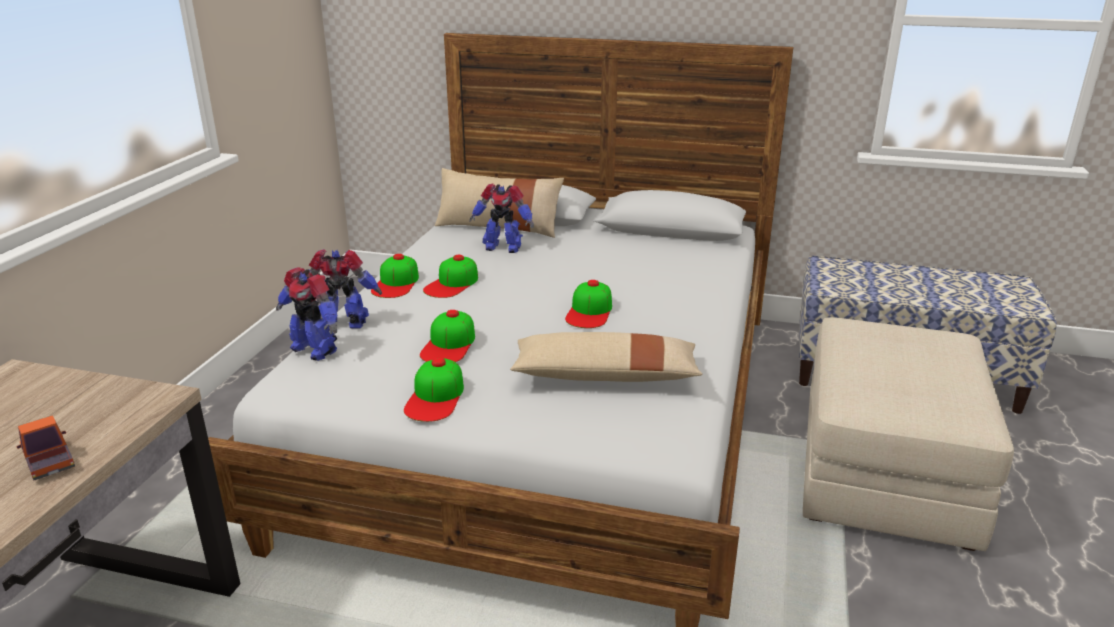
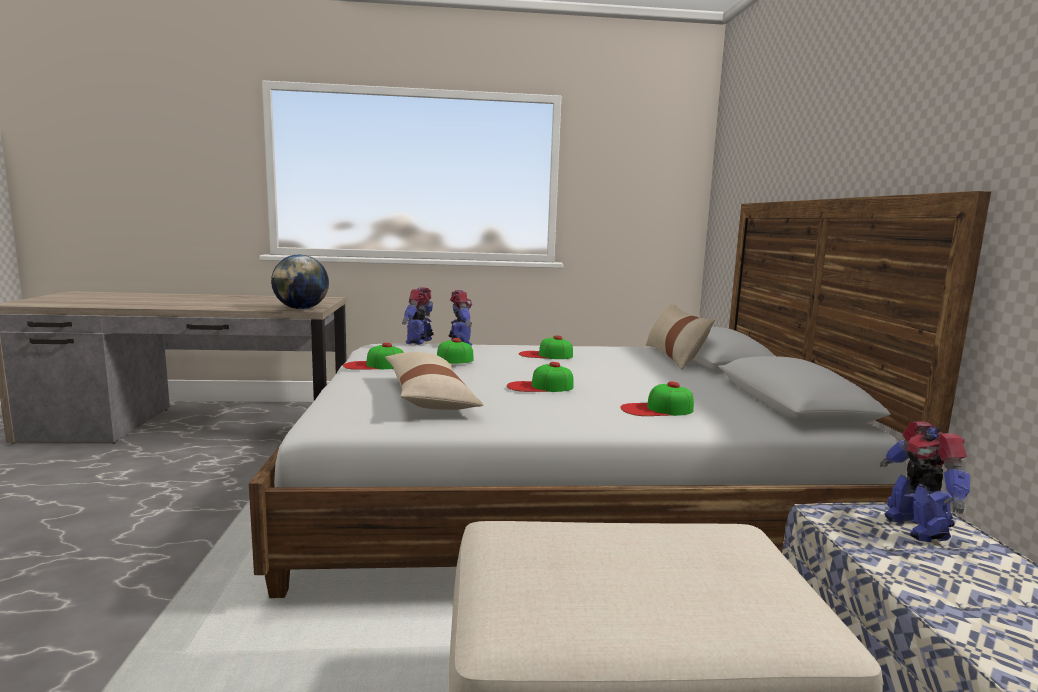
camera: 70 degrees right, 15 degrees down
toy truck [17,415,75,480] -> none
cap [371,254,419,298] -> cap moved to [620,382,694,416]
toy robot [469,184,534,253] -> toy robot moved to [880,422,970,542]
none -> globe [271,255,329,309]

